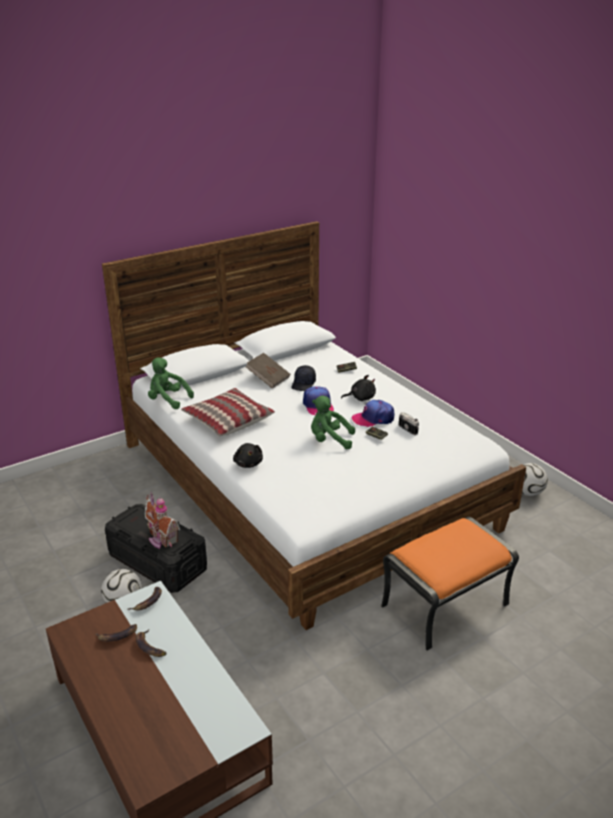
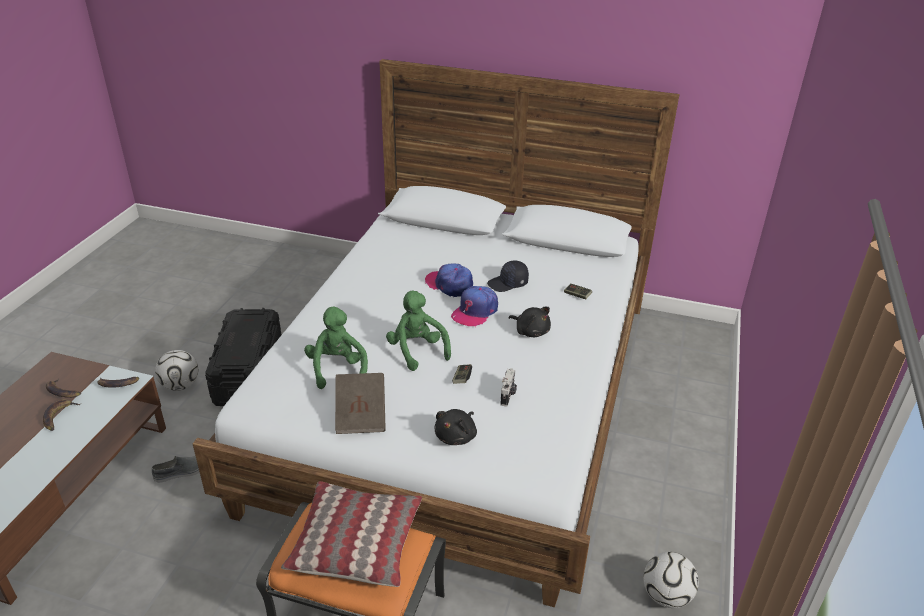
camera: 50 degrees right, 5 degrees up
toy house [145,492,180,549] -> none
green plush toy [148,357,194,409] -> green plush toy moved to [304,307,368,389]
pillow [181,388,275,437] -> pillow moved to [281,481,422,587]
black plush toy [233,443,263,468] -> black plush toy moved to [434,409,477,445]
brown book [245,353,290,389] -> brown book moved to [335,373,386,434]
cap [351,400,394,427] -> cap moved to [425,263,473,297]
none -> grey shoe [152,456,200,483]

